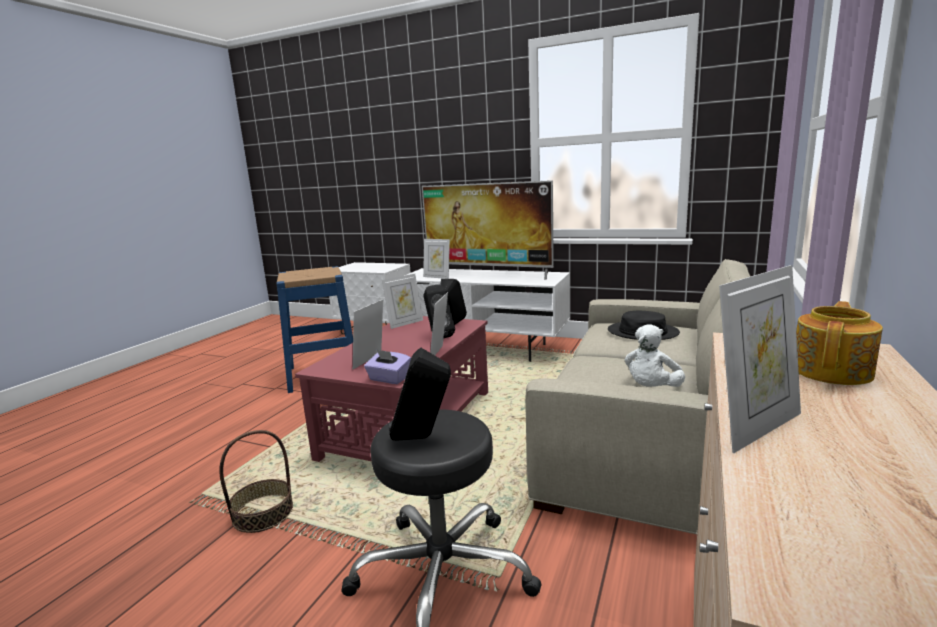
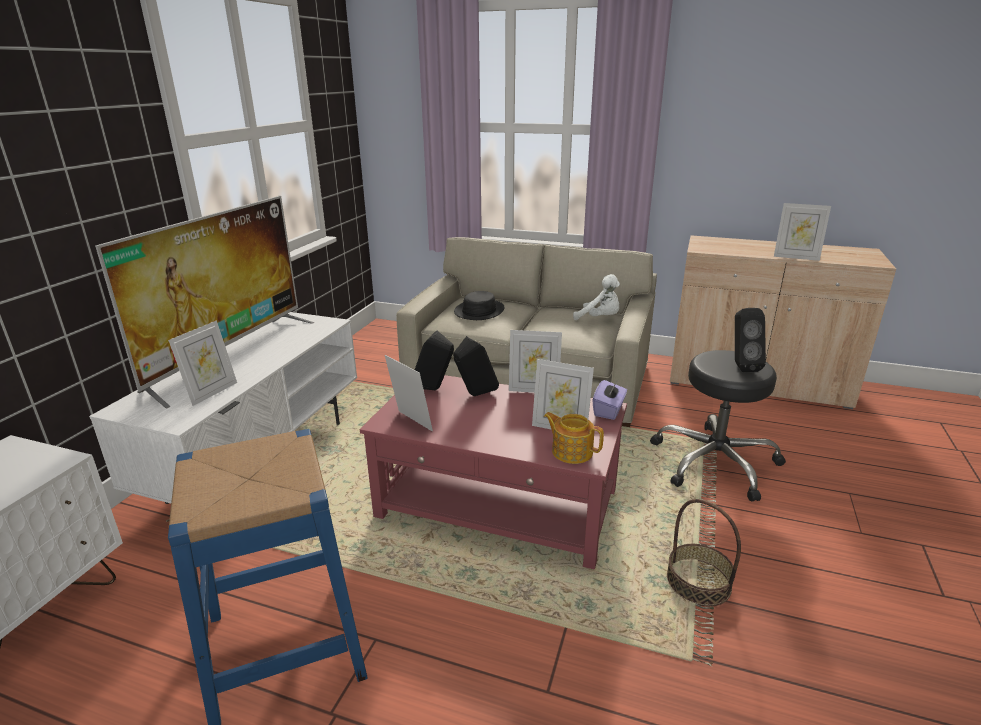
camera: 95 degrees left, 10 degrees up
picture frame [719,265,801,453] -> picture frame turned 150 degrees clockwise [774,203,831,261]
teapot [796,301,883,385] -> teapot moved to [544,412,604,464]

